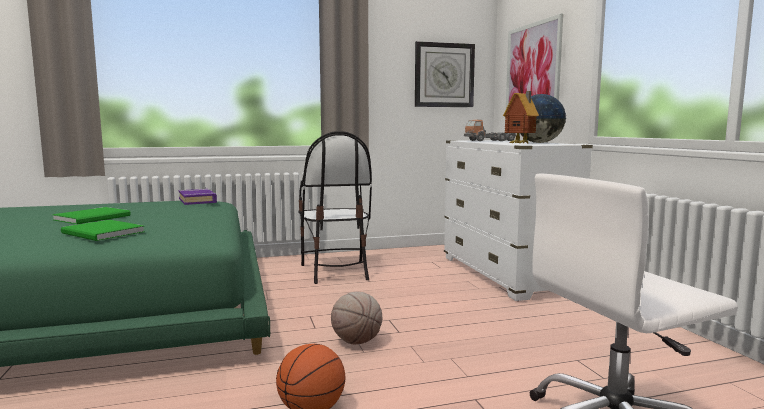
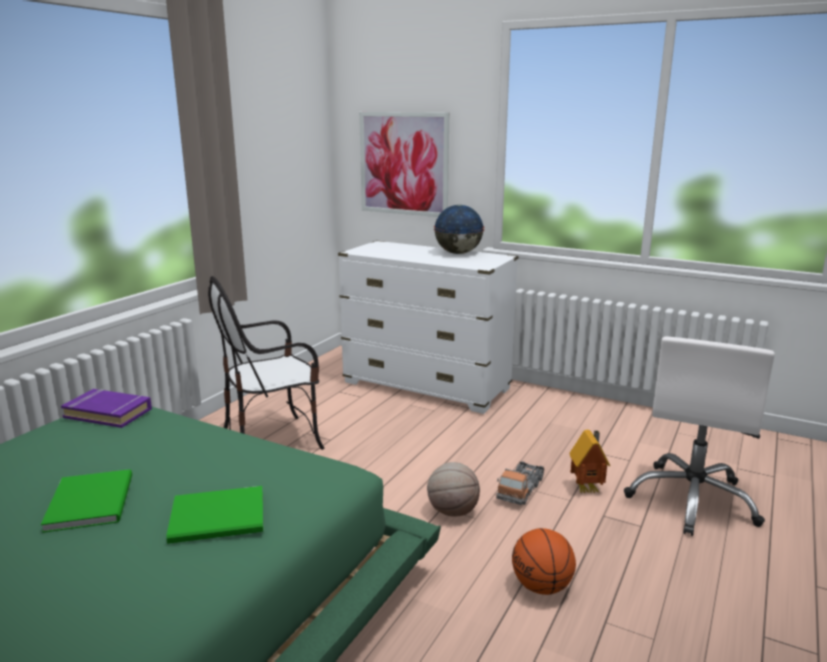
camera: 45 degrees left, 10 degrees up
chair [298,131,372,284] -> chair turned 120 degrees clockwise [208,276,325,450]
wall clock [415,41,475,107] -> none
toy truck [464,119,516,141] -> toy truck moved to [496,461,544,505]
toy house [503,91,539,144] -> toy house moved to [569,430,610,493]

